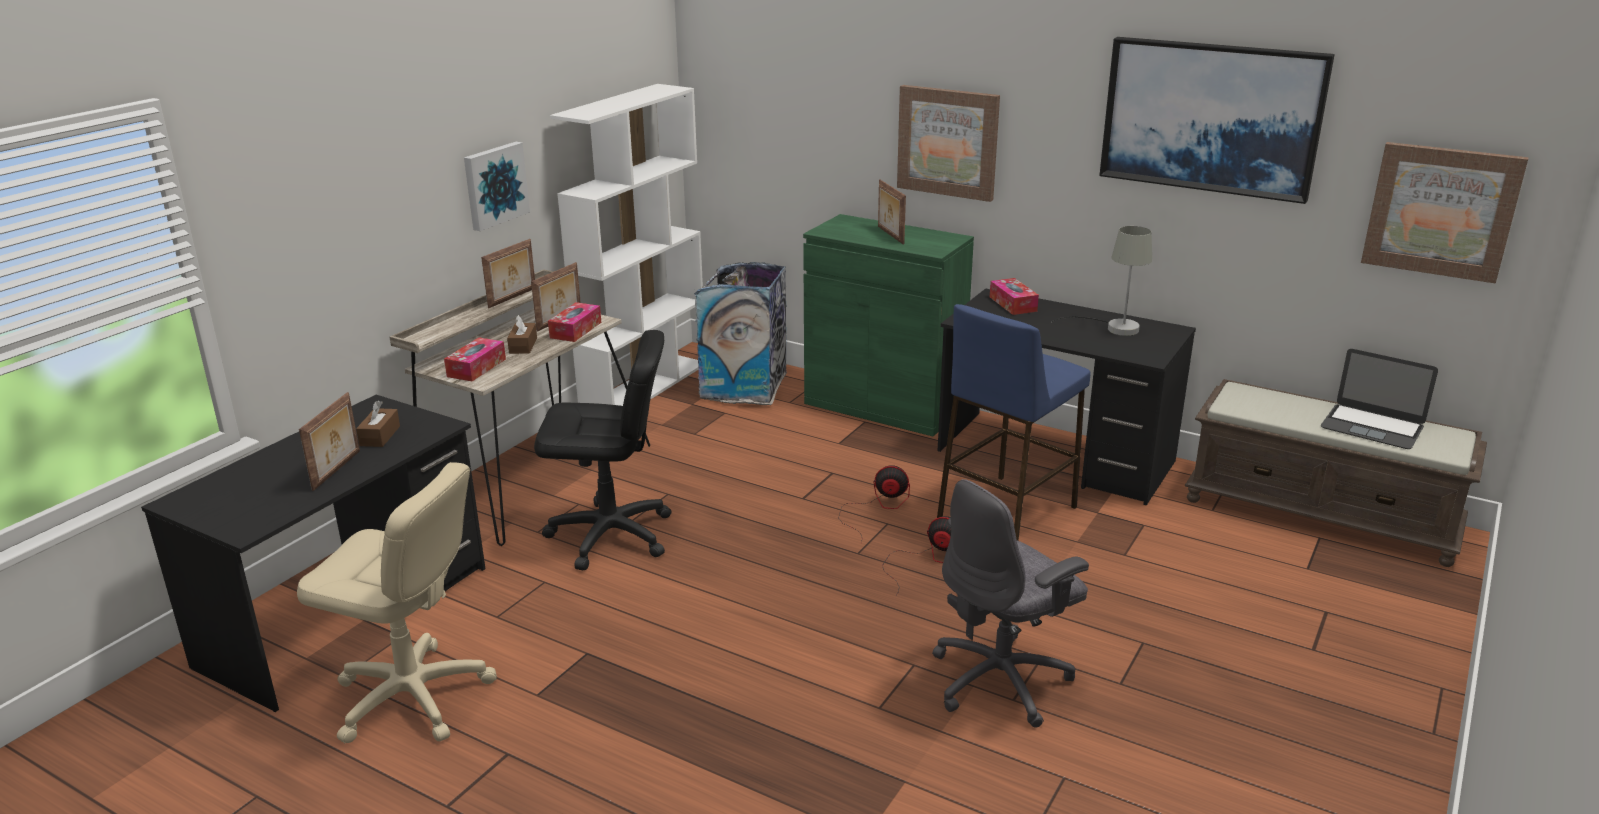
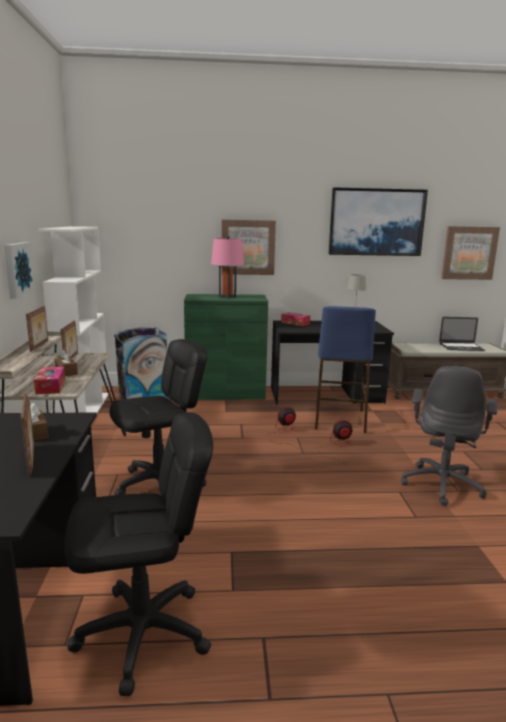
camera: 35 degrees left, 10 degrees down
beige office chair [297,462,497,743] -> black office chair [65,412,213,696]
tissue box [548,302,601,342] -> none
picture frame [878,180,906,245] -> pink table lamp [211,235,244,299]

